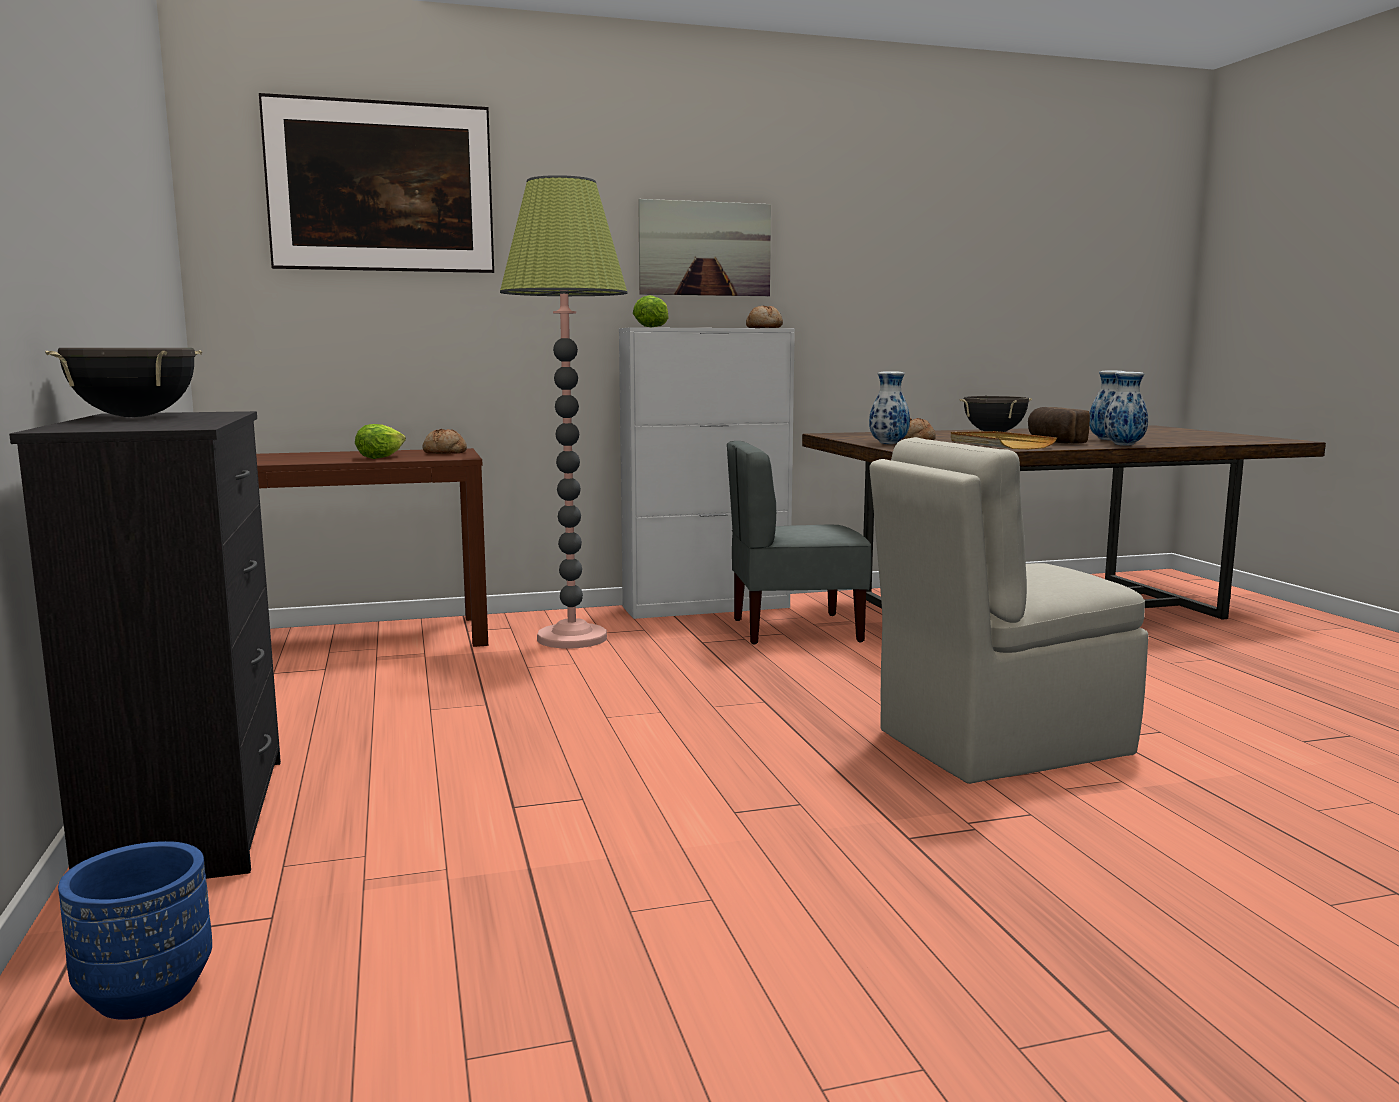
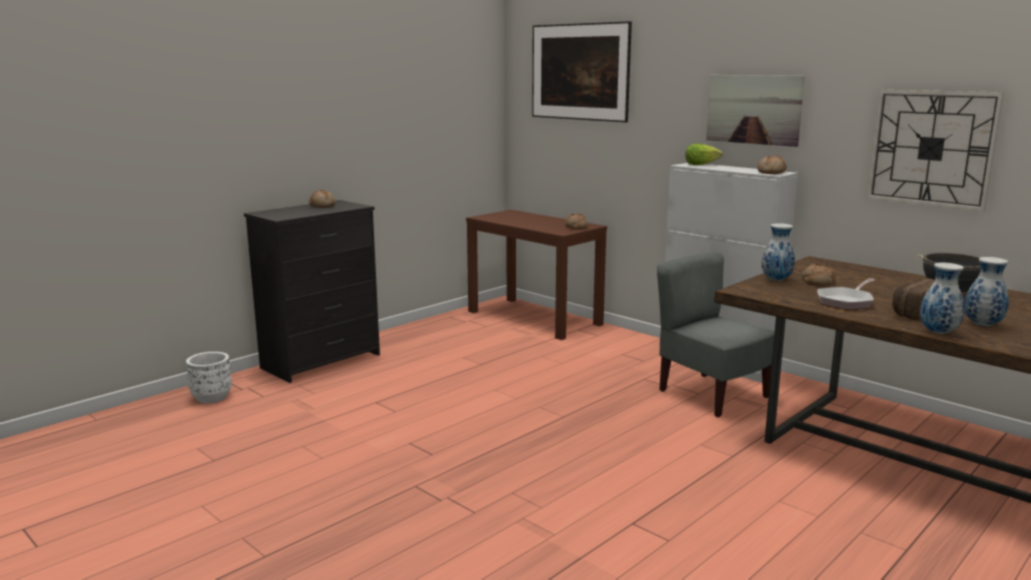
camera: 60 degrees right, 5 degrees up
black cooking pot [45,348,202,417] -> bread [309,190,336,208]
blue planter [58,841,212,1020] -> white planter [186,352,232,403]
lettuce [355,424,406,459] -> none
floor lamp [500,175,628,649] -> none
beige chair [869,437,1148,784] -> none
beige tray [950,431,1057,449] -> frying pan [817,278,875,310]
none -> wall clock [866,90,1004,212]

